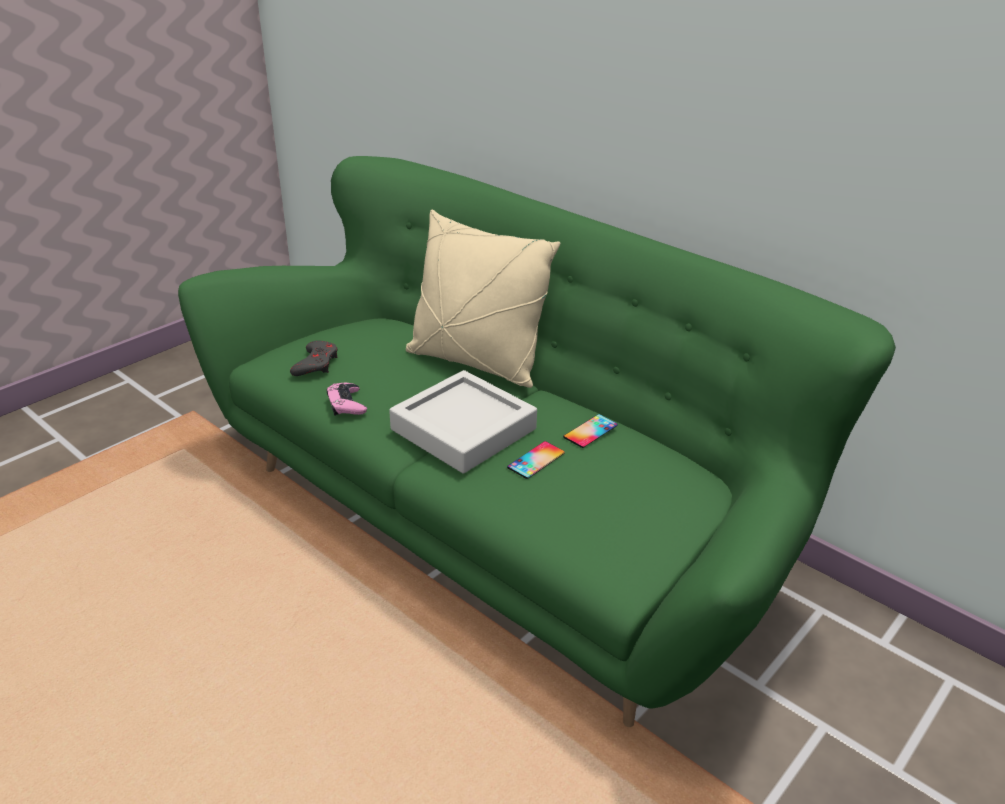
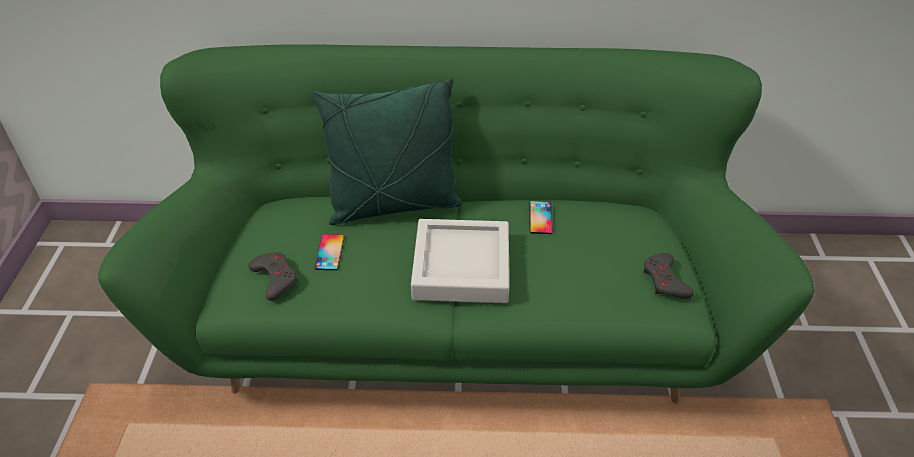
camera: 40 degrees left, 10 degrees up
pink game controller [326,383,367,416] -> none
beige pillow [406,210,560,388] -> green pillow [313,78,462,225]
phone [507,441,565,479] -> phone moved to [315,234,345,270]
none -> grey game controller [644,253,694,299]

